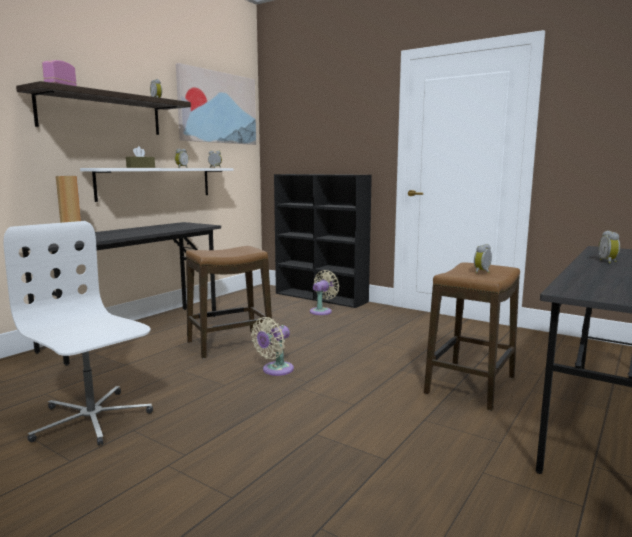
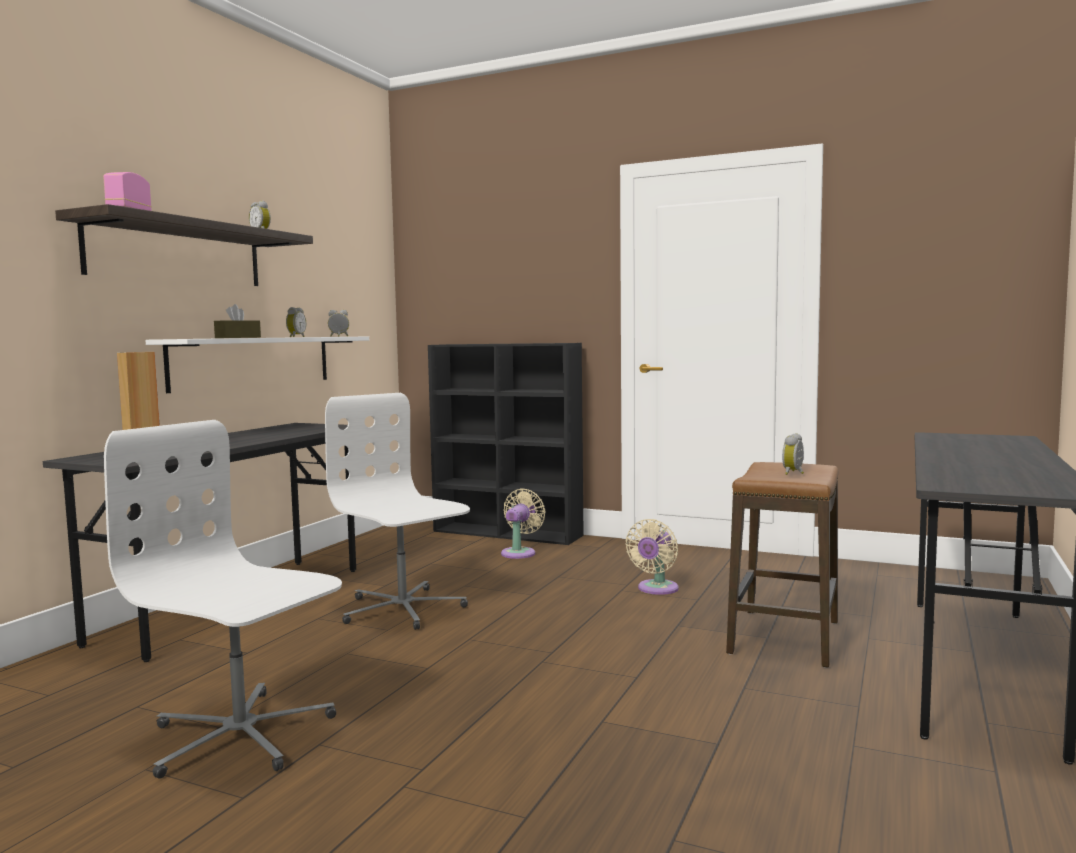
camera: 10 degrees left, 5 degrees down
picture [176,63,256,145] -> none
stool [186,246,272,359] -> white office chair [325,393,470,630]
beige fan [251,317,294,376] -> beige fan moved to [625,519,679,595]
alarm clock [598,230,620,264] -> none

